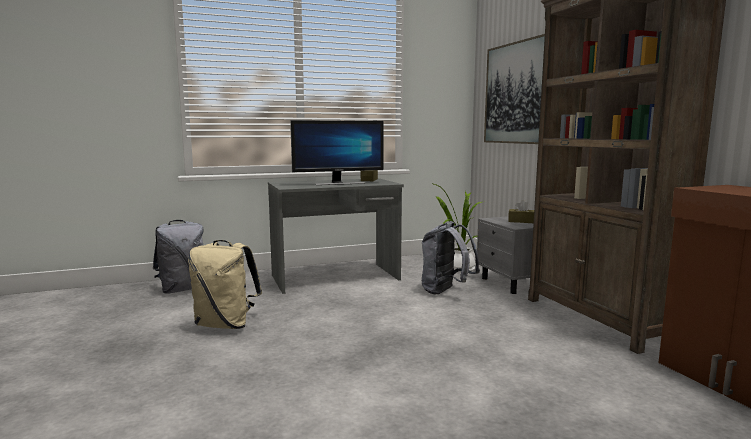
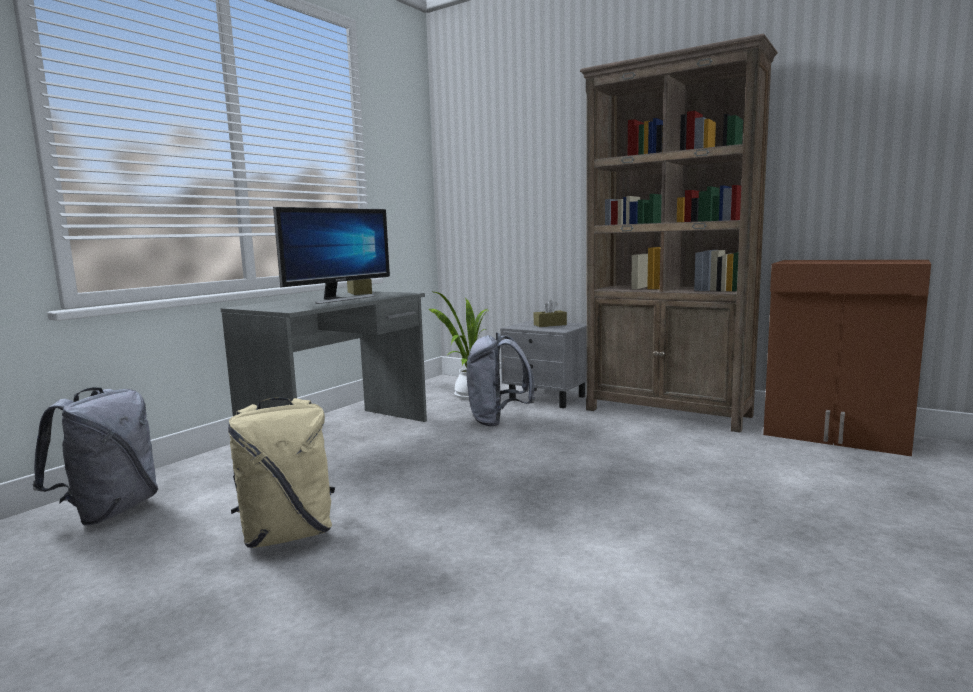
camera: 35 degrees left, 0 degrees up
picture [484,34,545,144] -> none

